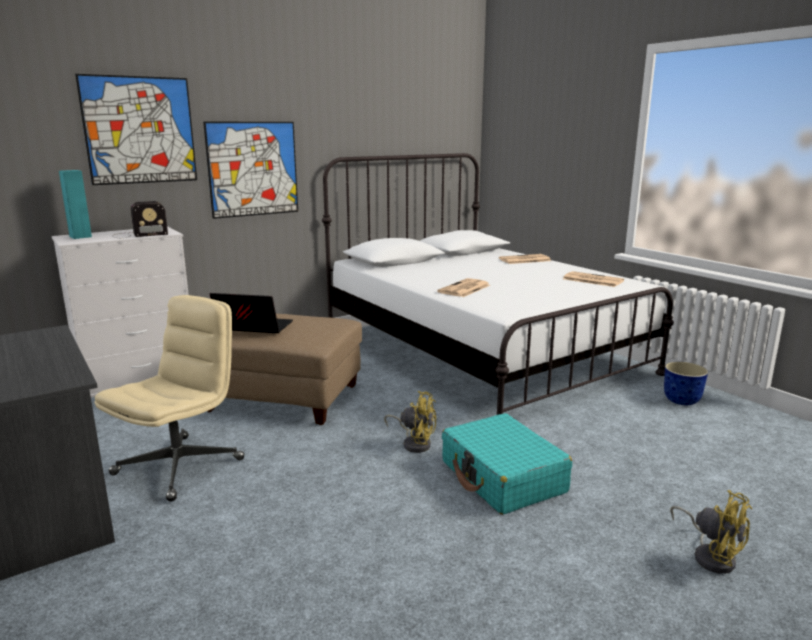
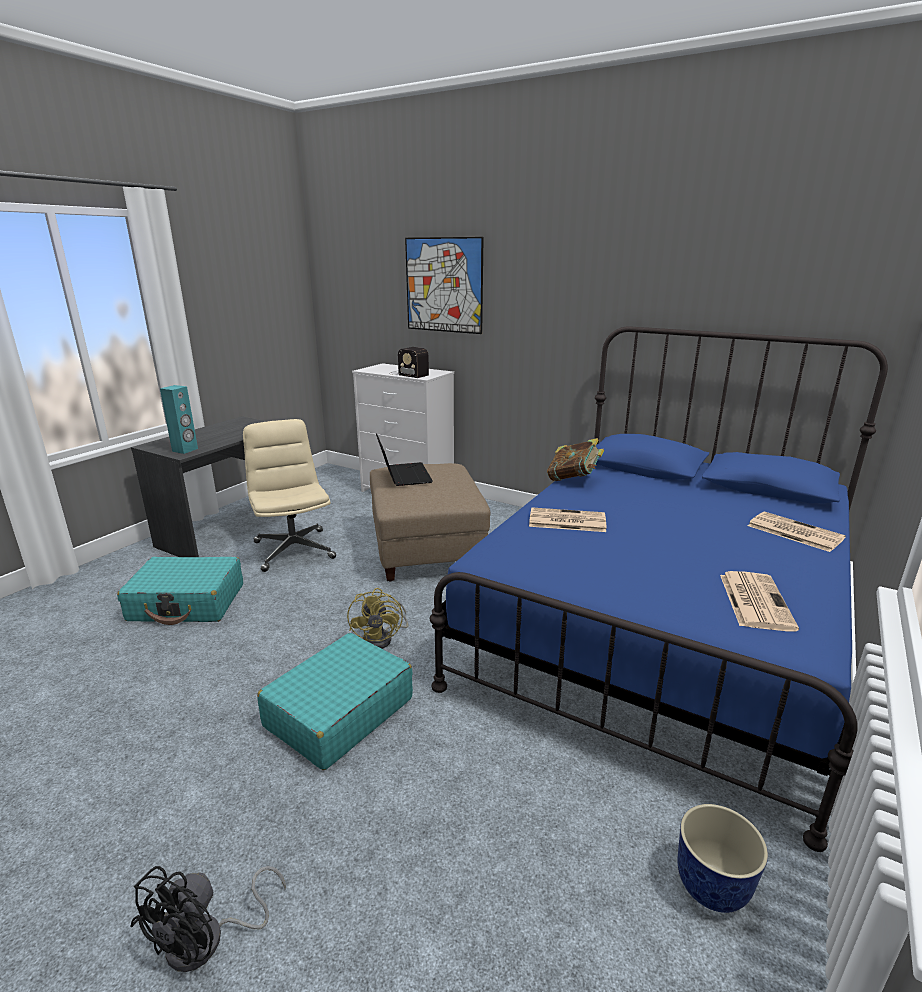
camera: 65 degrees right, 5 degrees up
turquoise speaker [59,170,92,239] -> turquoise speaker moved to [160,385,198,454]
beige office chair [94,295,245,502] -> beige office chair turned 120 degrees counterclockwise [243,419,336,572]
picture [203,122,298,219] -> none
white bed [322,153,674,415] -> blue bed [430,327,888,852]
yellow fan [670,490,752,574] -> black fan [130,866,286,972]
none -> turquoise suitcase [117,557,243,625]
none -> book [547,438,604,481]

